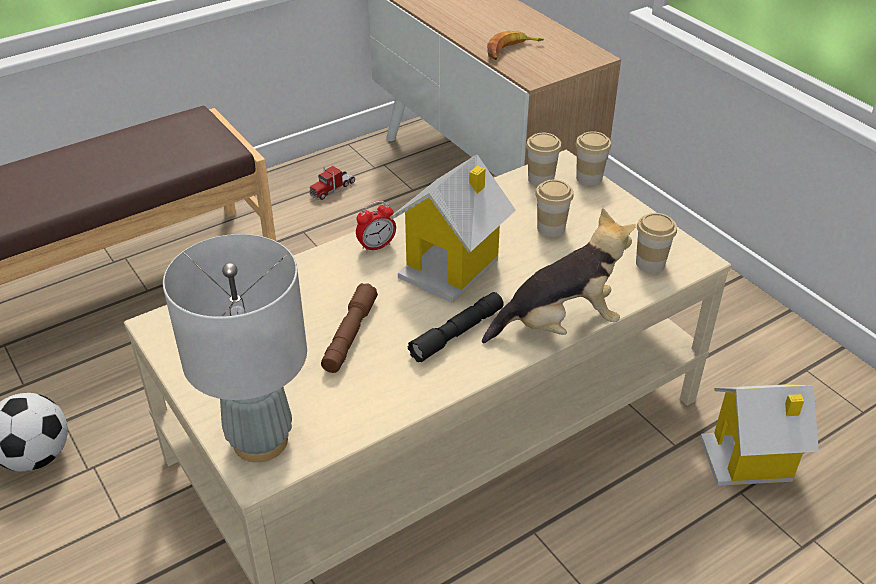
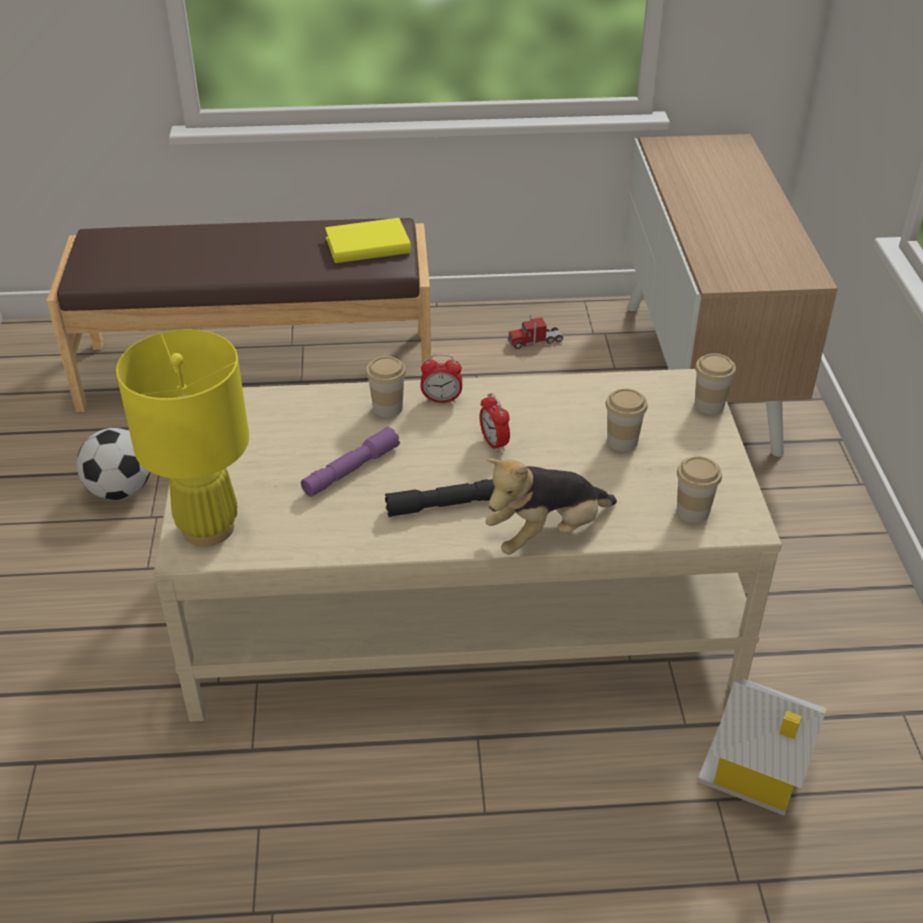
camera: 30 degrees right, 0 degrees up
grey table lamp [163,234,307,462] -> yellow table lamp [116,329,249,546]
brown flashlight [321,283,378,373] -> purple flashlight [301,427,400,497]
toy house [390,154,516,303] -> alarm clock [480,393,510,453]
plush toy [482,208,636,343] -> plush toy turned 135 degrees clockwise [486,458,617,555]
banana [487,31,544,60] -> none
cup [526,133,562,187] -> cup moved to [366,356,406,417]
none -> yellow book [325,218,411,263]

